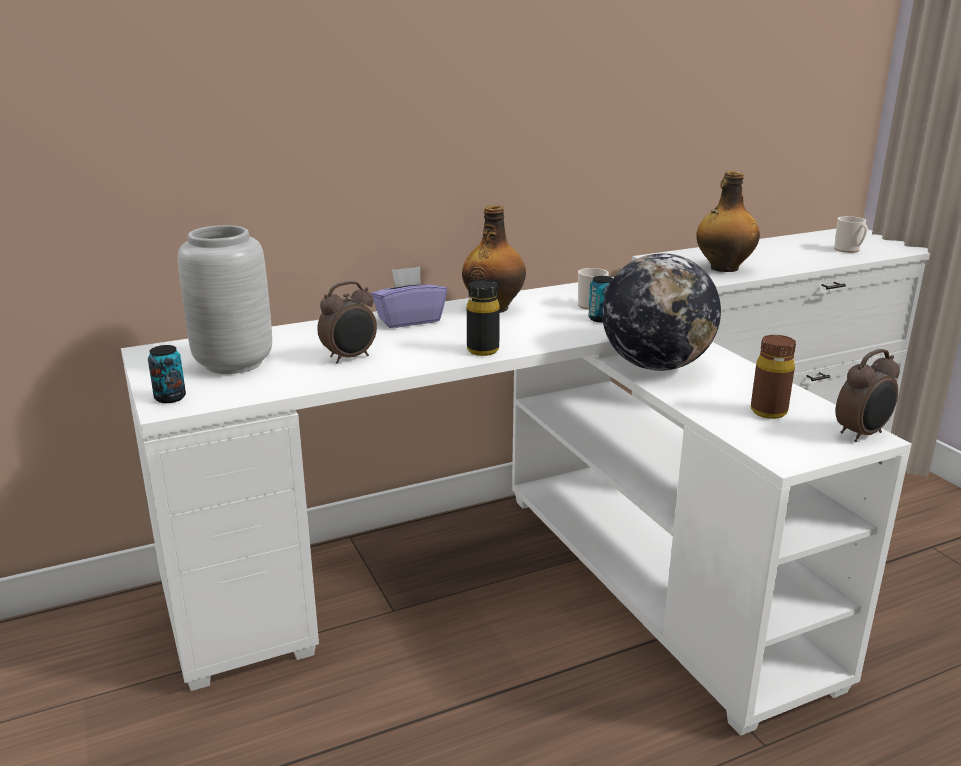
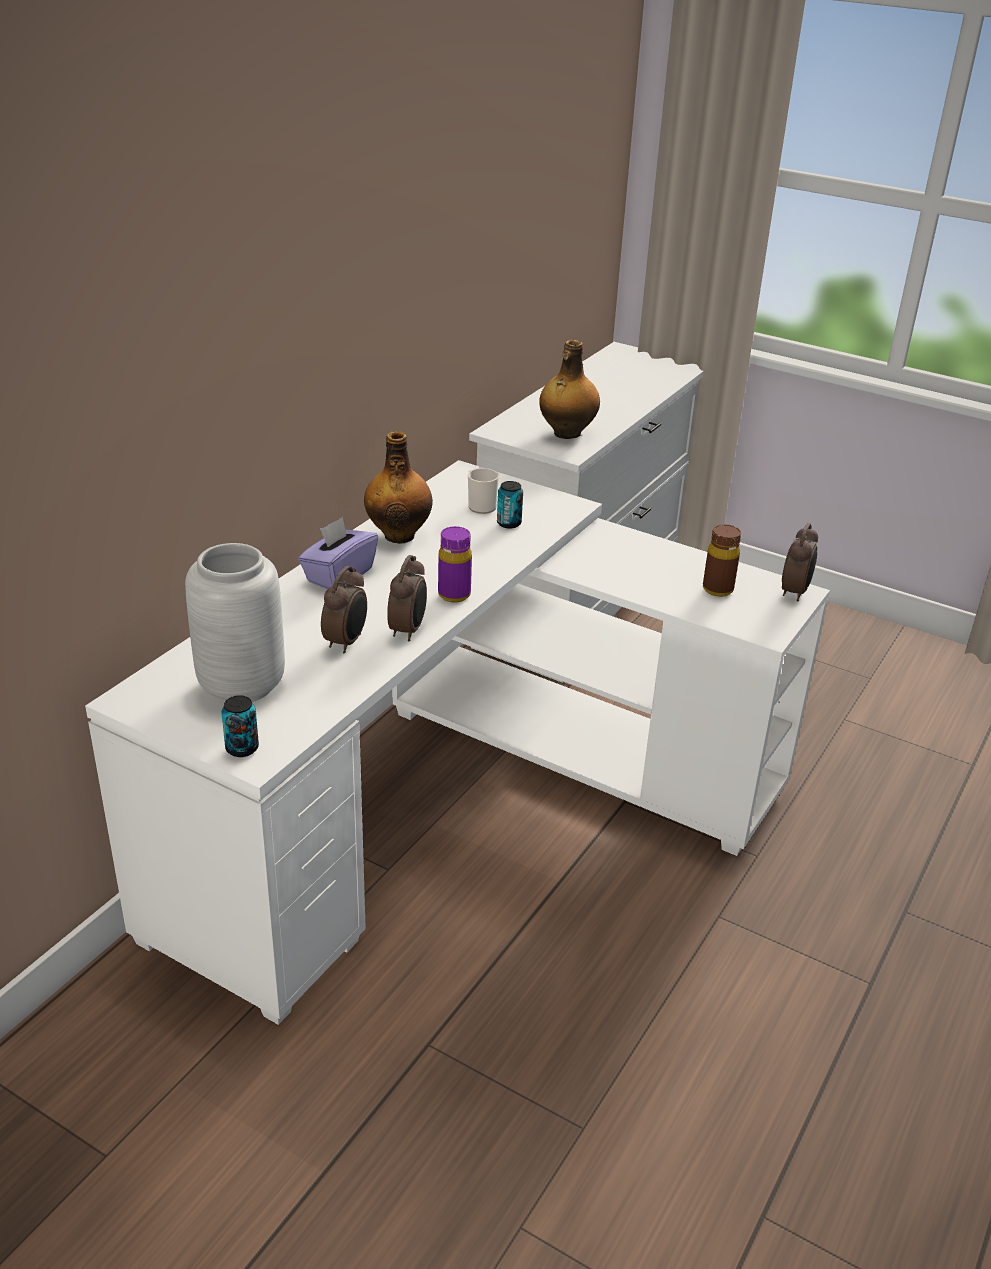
camera: 35 degrees left, 10 degrees up
black bottle [467,280,500,356] -> purple bottle [438,526,472,602]
globe [602,253,721,371] -> none
mug [834,216,868,253] -> none
none -> alarm clock [387,555,427,641]

